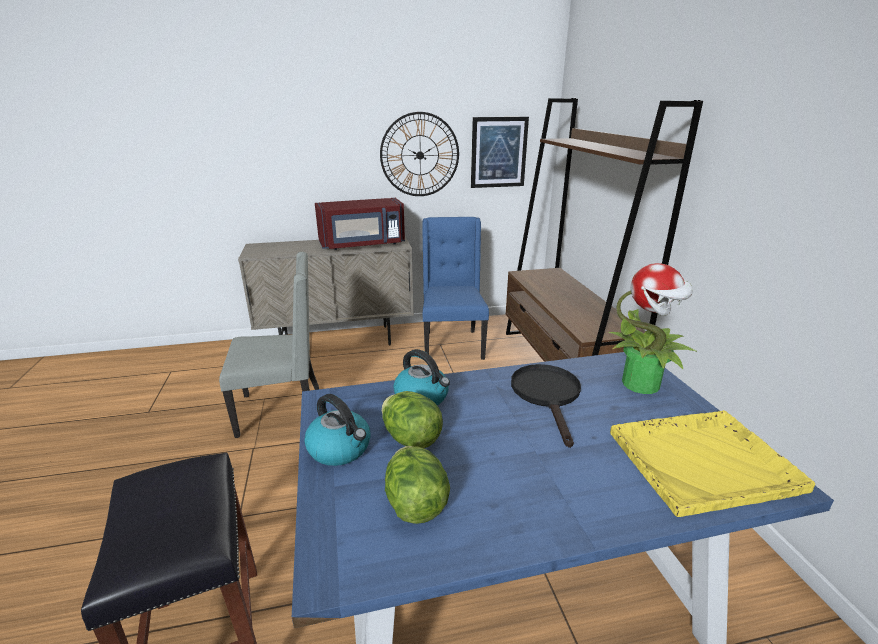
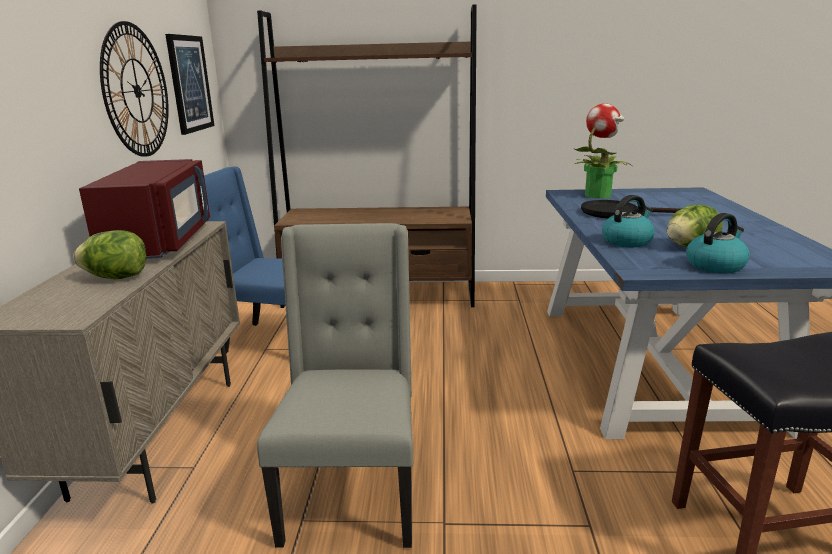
camera: 75 degrees left, 5 degrees down
lettuce [385,446,450,524] -> lettuce moved to [73,230,146,279]
yellow tray [610,410,815,517] -> none

